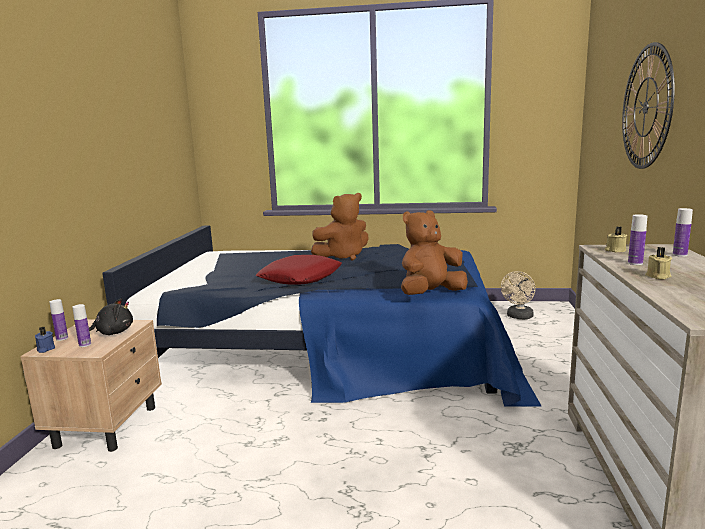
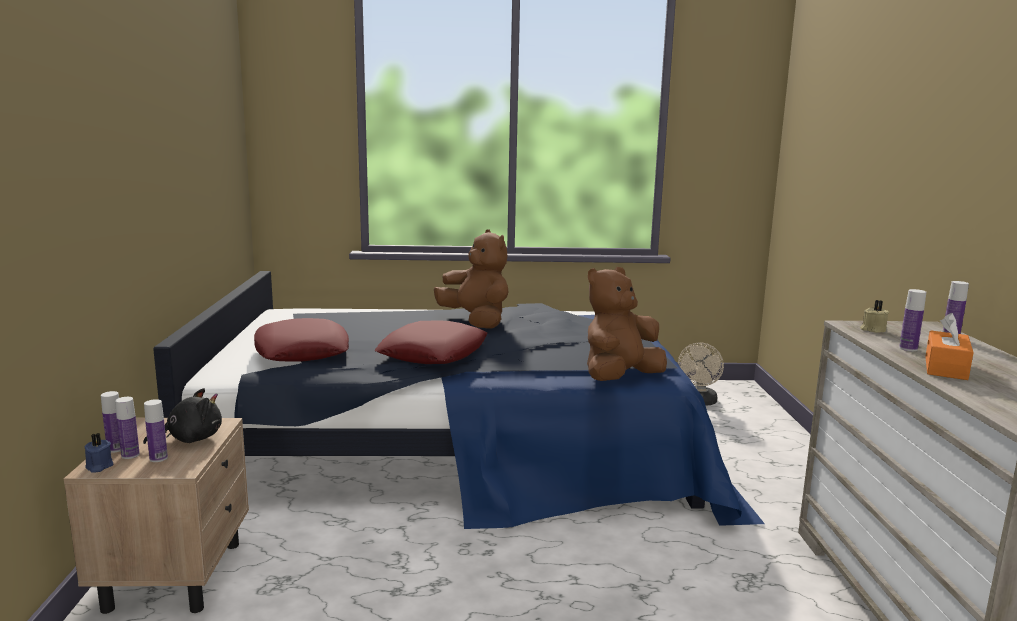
camera: 10 degrees left, 0 degrees up
brown plush toy [311,193,368,260] -> brown plush toy turned 90 degrees counterclockwise [434,229,508,329]
wall clock [622,42,675,169] -> none
beige candle [645,247,672,280] -> orange tissue box [925,313,974,380]
none -> bottle [115,397,140,459]
none -> red pillow [254,318,349,362]

